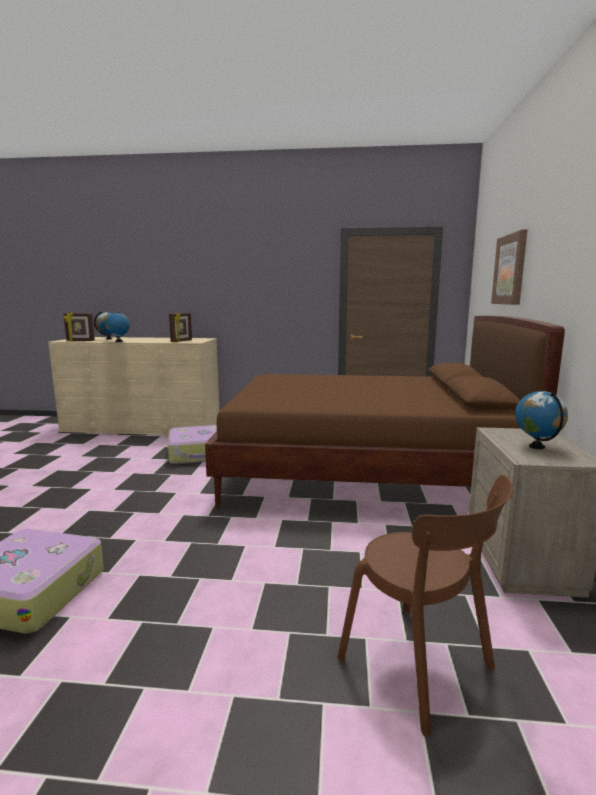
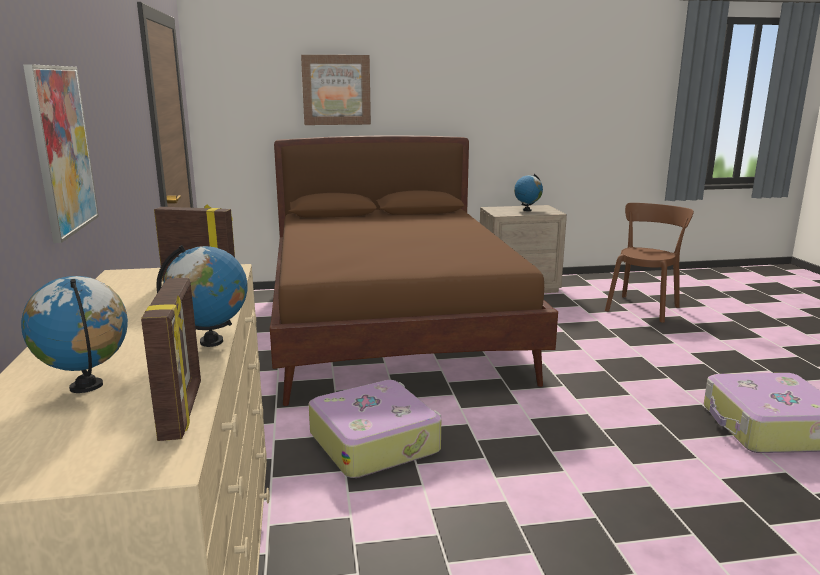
camera: 105 degrees left, 5 degrees up
none -> picture [23,64,99,243]

